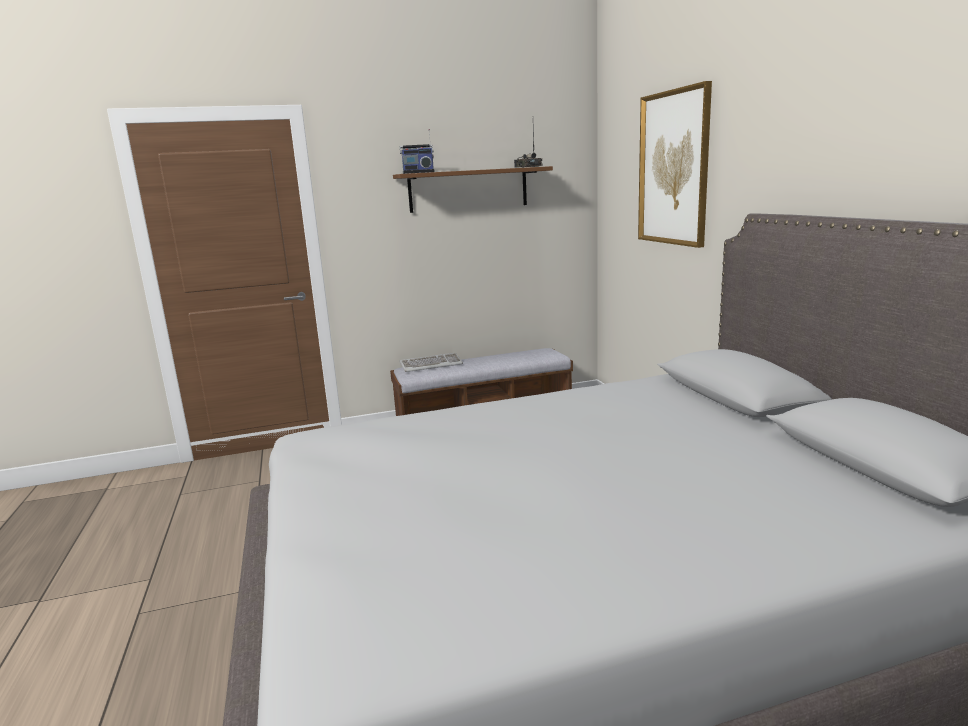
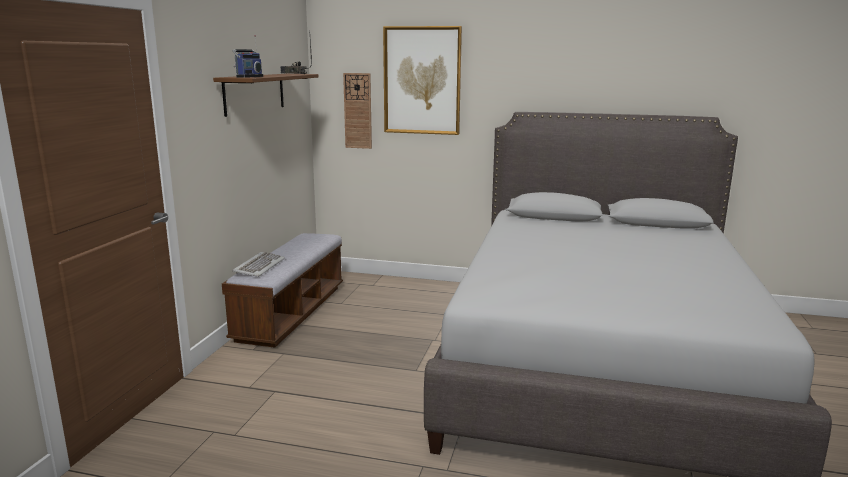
camera: 60 degrees left, 0 degrees up
none -> wall clock [343,73,372,149]

